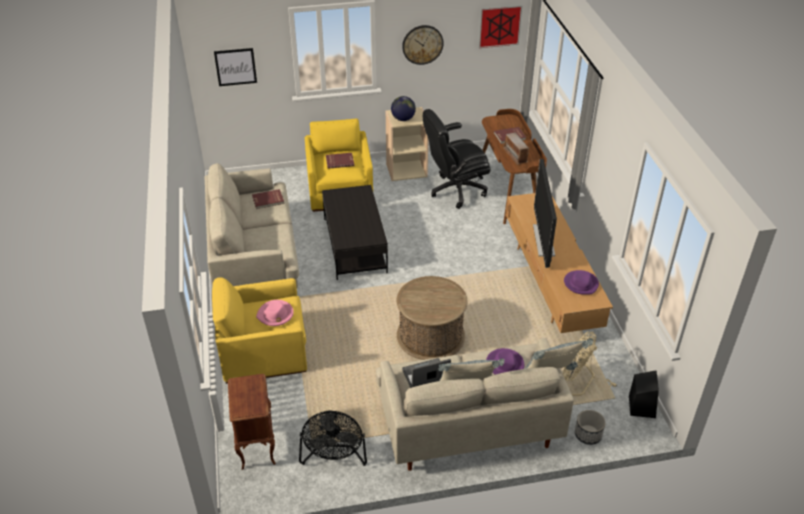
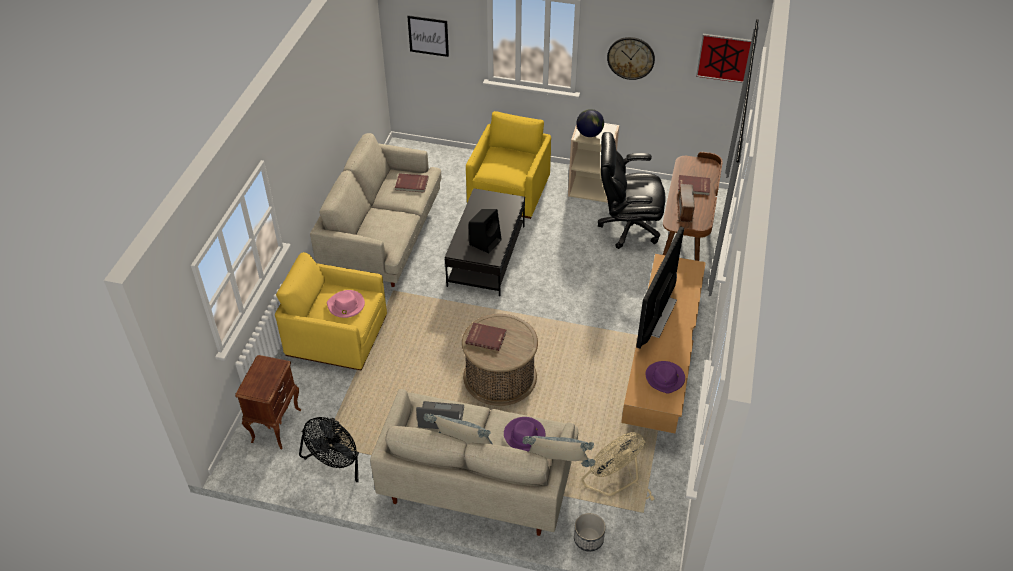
camera: 25 degrees right, 5 degrees up
red book [326,153,354,169] -> red book moved to [465,323,507,351]
black speaker [629,370,659,418] -> black speaker moved to [469,209,502,253]

